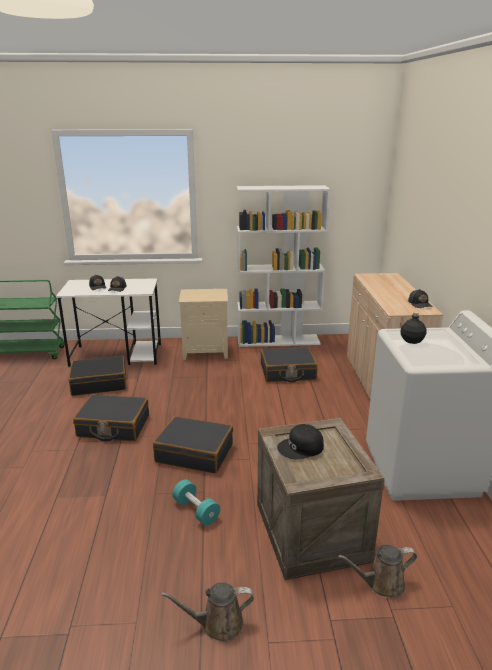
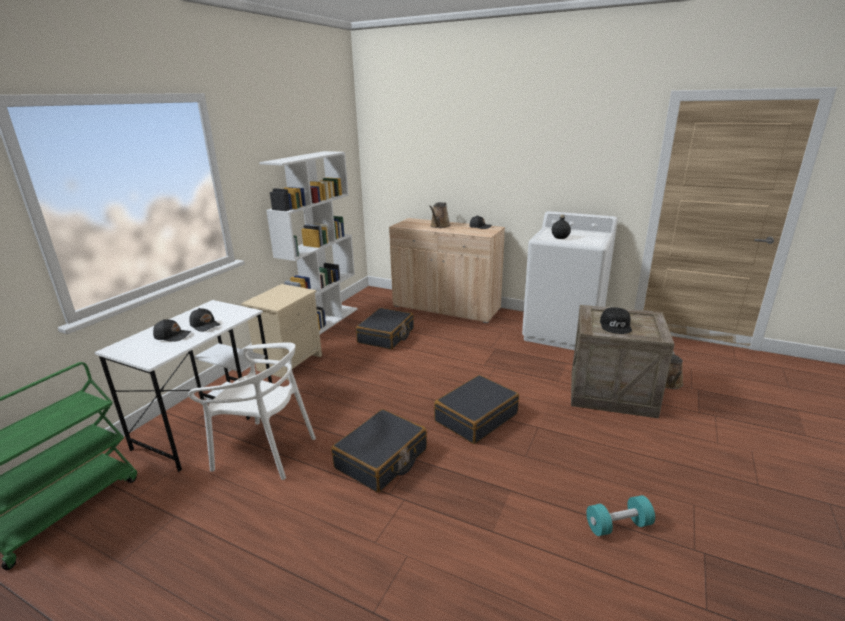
camera: 60 degrees left, 0 degrees up
black suitcase [69,356,126,396] -> white chair [188,342,316,480]
brown watering can [161,583,254,642] -> brown watering can moved to [429,202,450,228]
turquoise dumbbell [172,479,220,525] -> turquoise dumbbell moved to [586,495,655,536]

